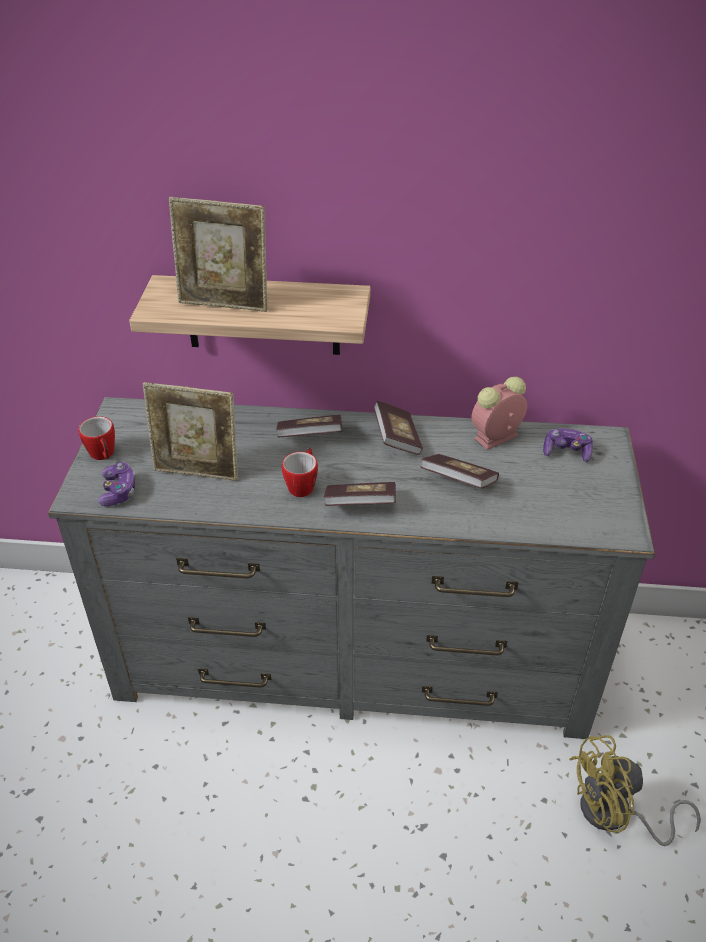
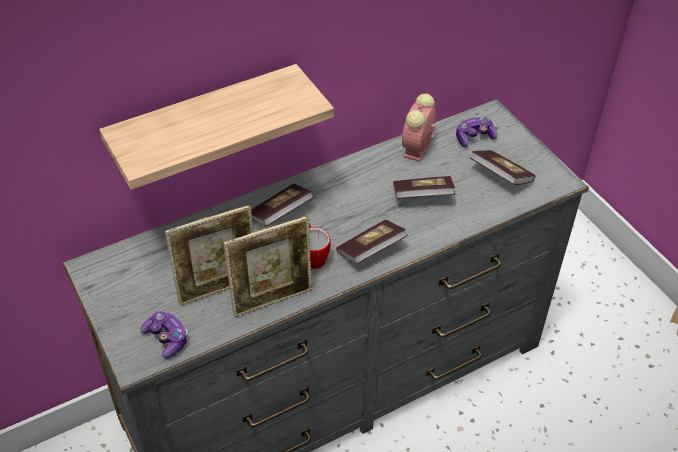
camera: 35 degrees left, 5 degrees up
mug [79,416,115,460] -> none
picture frame [169,197,268,312] -> picture frame moved to [224,216,312,317]
book [373,400,423,455] -> book moved to [470,150,536,185]
yellow fan [569,735,701,846] -> none

